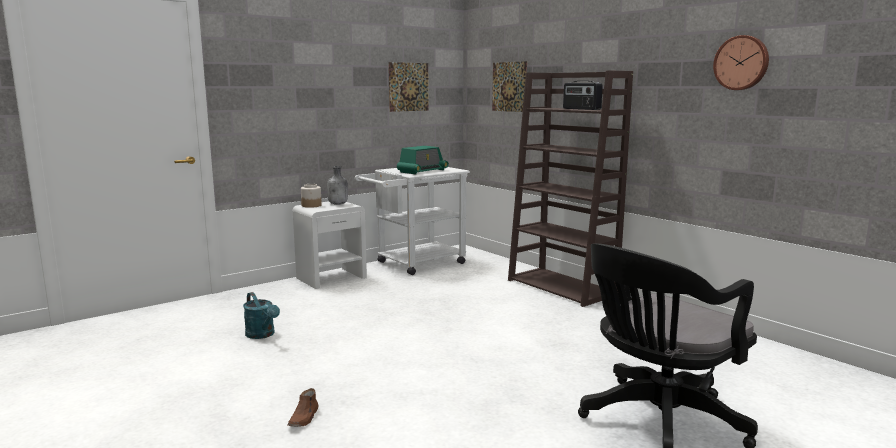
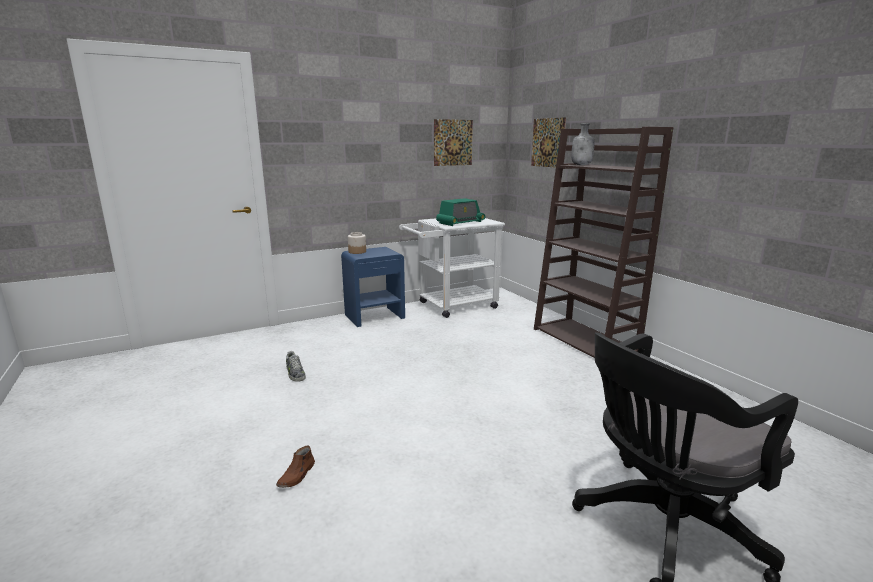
camera: 10 degrees right, 5 degrees up
turquoise watering can [243,292,280,339] -> shoe [286,351,306,382]
white nightstand [293,201,367,289] -> blue nightstand [341,247,405,327]
grey bottle [327,166,348,205] -> grey bottle moved to [572,123,595,165]
radio [563,81,603,110] -> none
wall clock [713,35,769,90] -> none

